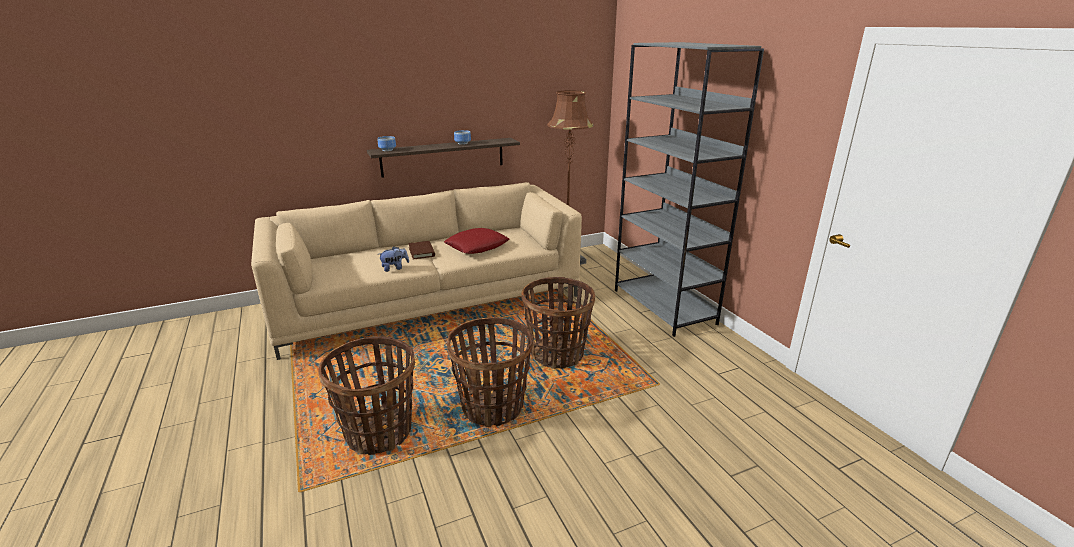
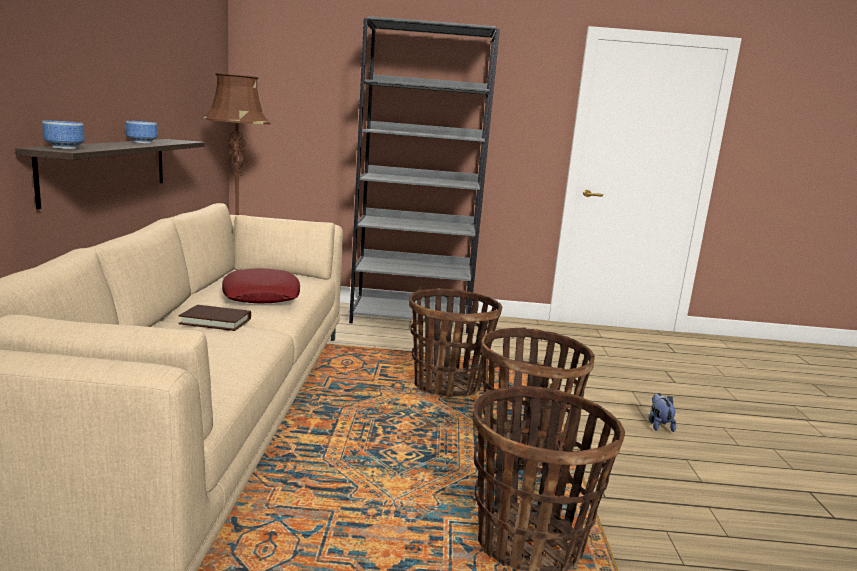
camera: 65 degrees left, 10 degrees down
plush toy [380,246,409,272] -> plush toy moved to [649,393,677,432]

